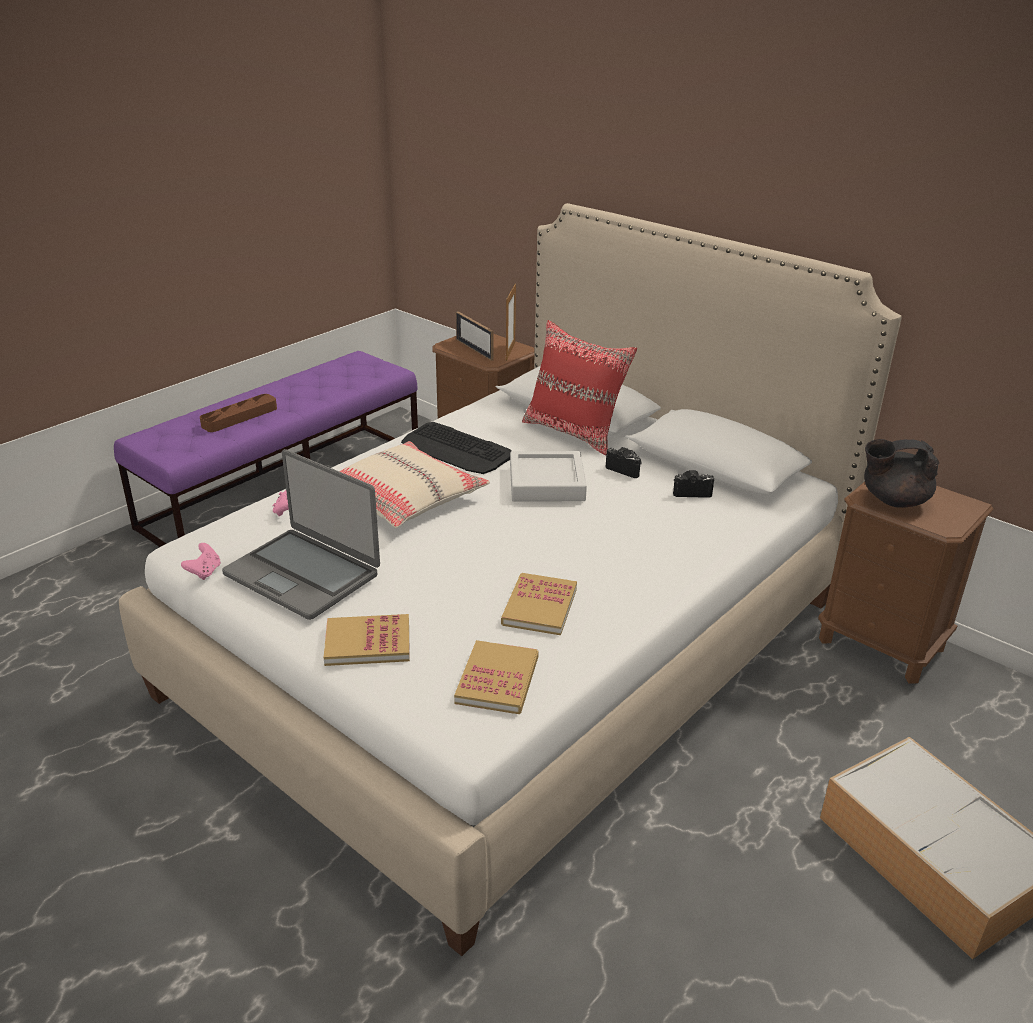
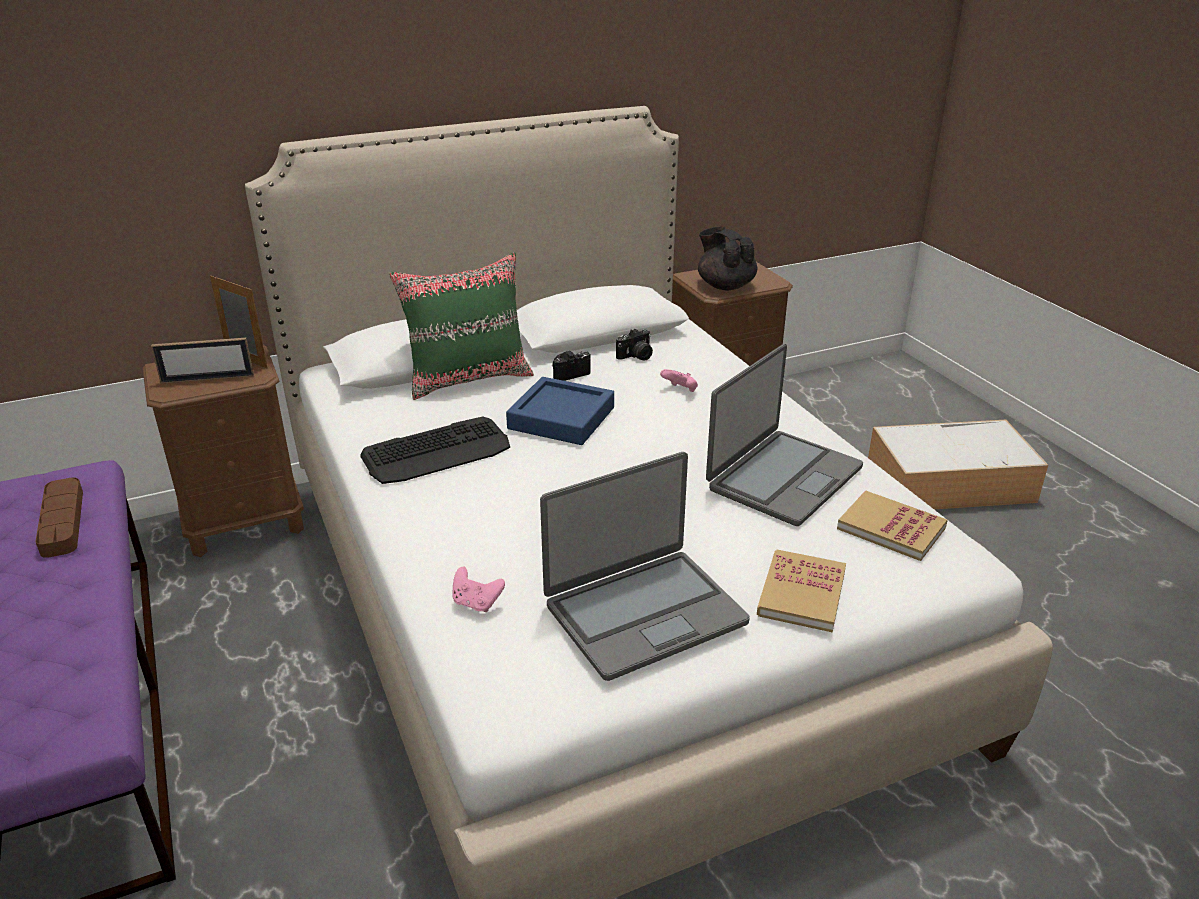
camera: 65 degrees left, 0 degrees up
pink game controller [181,543,221,580] -> pink game controller moved to [660,369,698,392]
brown tray [200,394,277,432] -> brown tray moved to [35,478,83,558]
beige pillow [339,441,490,528] -> none
book [501,573,577,635] -> laptop [706,344,863,526]
grey tray [510,451,587,502] -> blue tray [506,377,614,445]
red pillow [522,320,637,455] -> green pillow [389,253,534,400]
camera [673,470,714,498] -> camera turned 150 degrees counterclockwise [616,329,653,361]
black teapot [864,439,939,508] -> black teapot turned 120 degrees clockwise [698,227,757,290]

